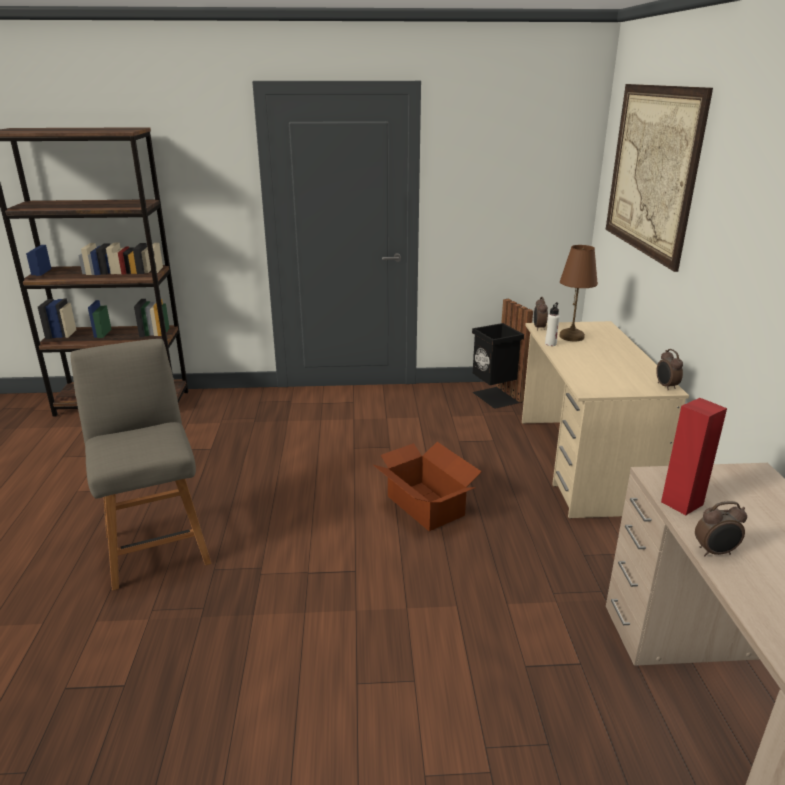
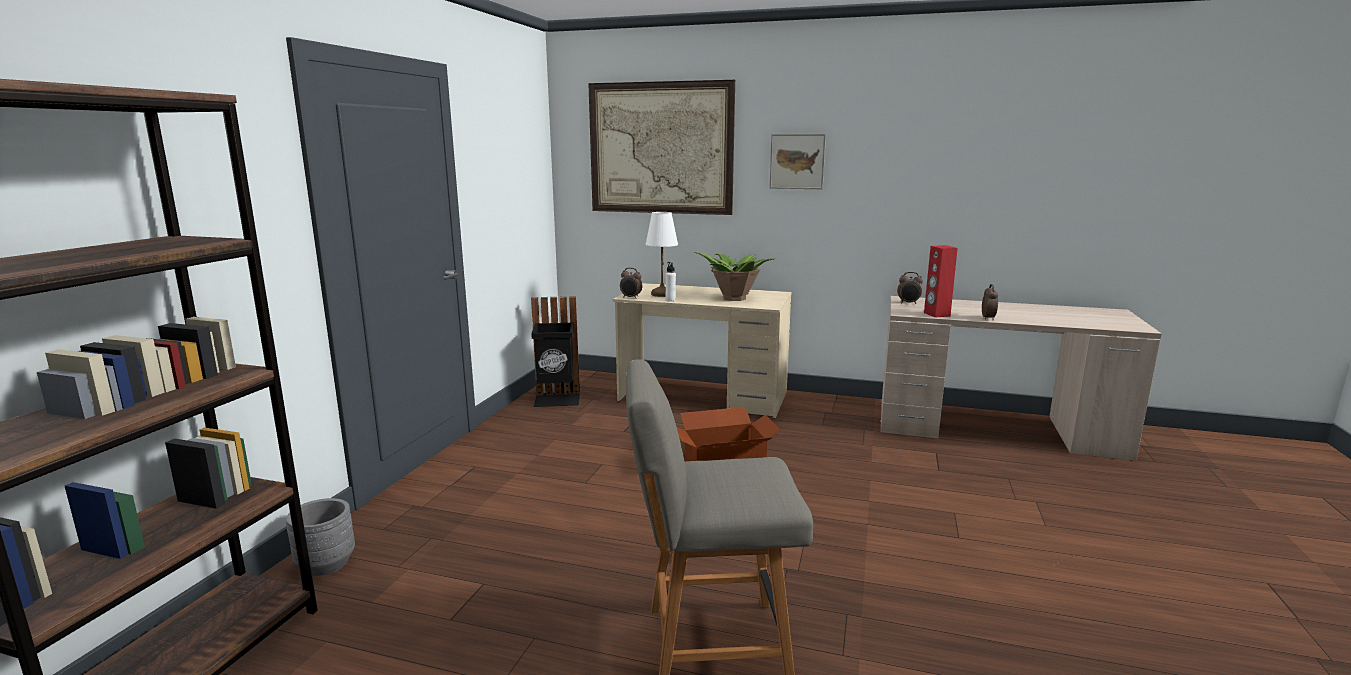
camera: 70 degrees left, 10 degrees down
brown table lamp [559,245,598,341] -> white table lamp [646,212,678,297]
alarm clock [656,349,683,390] -> alarm clock moved to [897,272,923,304]
none -> grey planter [286,498,355,576]
none -> potted plant [695,252,774,301]
none -> picture [770,134,826,189]

